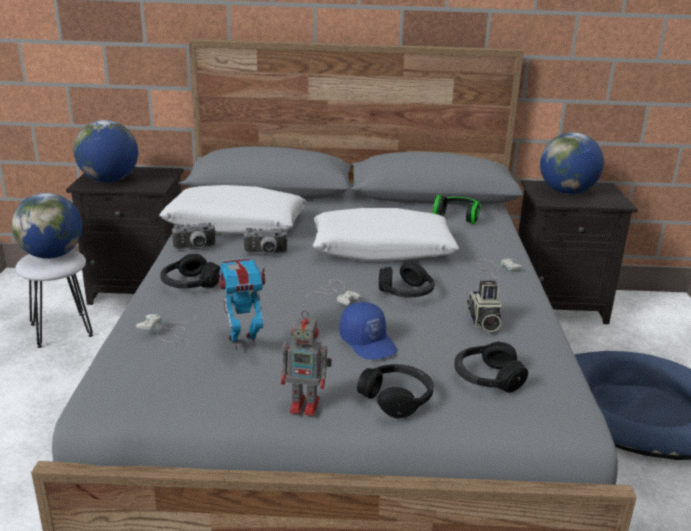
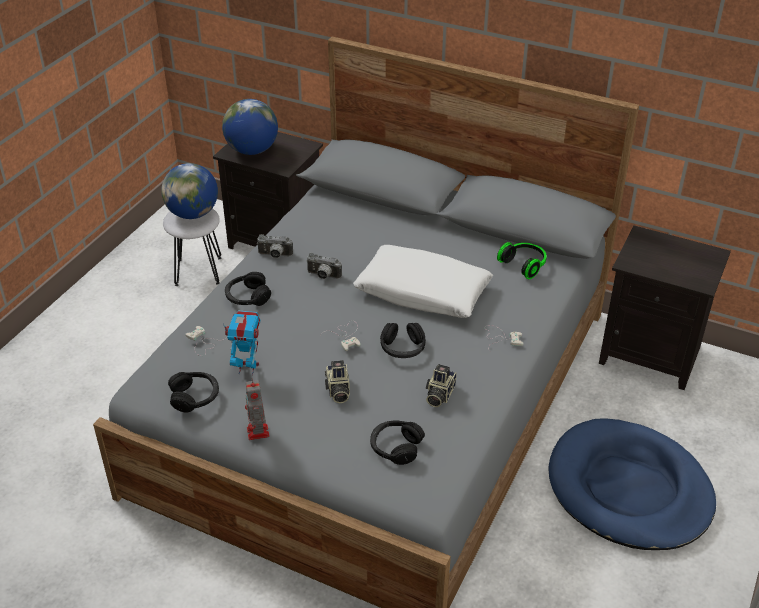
camera: 25 degrees right, 15 degrees up
white pillow [159,185,307,234] -> none
toy robot [281,310,332,416] -> toy robot turned 45 degrees clockwise [245,379,270,440]
blue cap [340,302,397,360] -> camera [325,360,350,403]
black headphones [357,364,434,419] -> black headphones moved to [168,372,219,413]
globe [540,132,604,194] -> none

